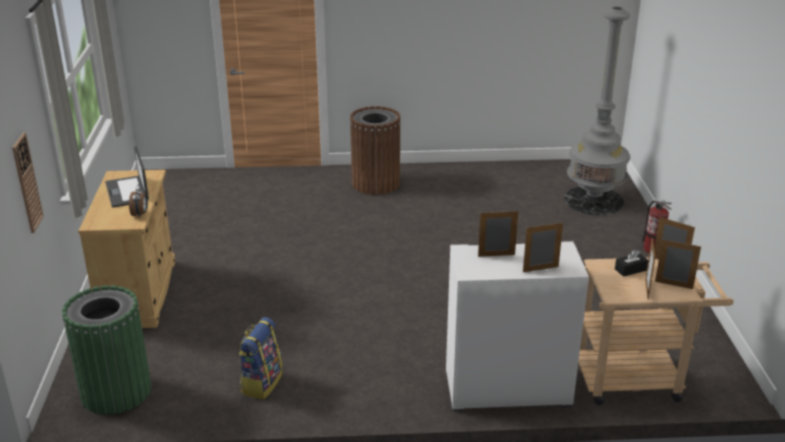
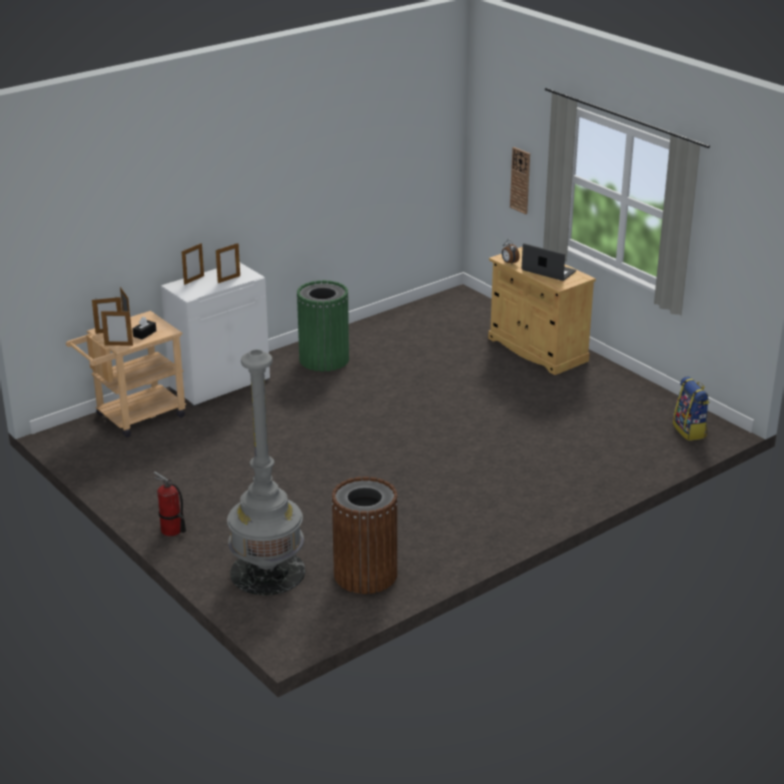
camera: 145 degrees right, 0 degrees up
green trash can [62,285,151,415] -> green trash can moved to [297,280,349,372]
backpack [238,317,283,399] -> backpack moved to [673,377,709,441]
brown trash can [350,106,401,195] -> brown trash can moved to [331,476,398,594]

